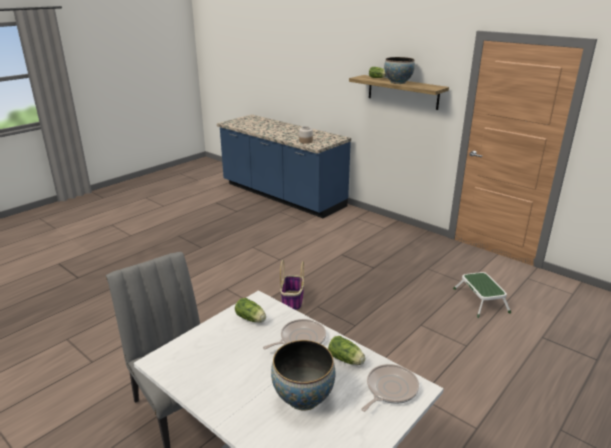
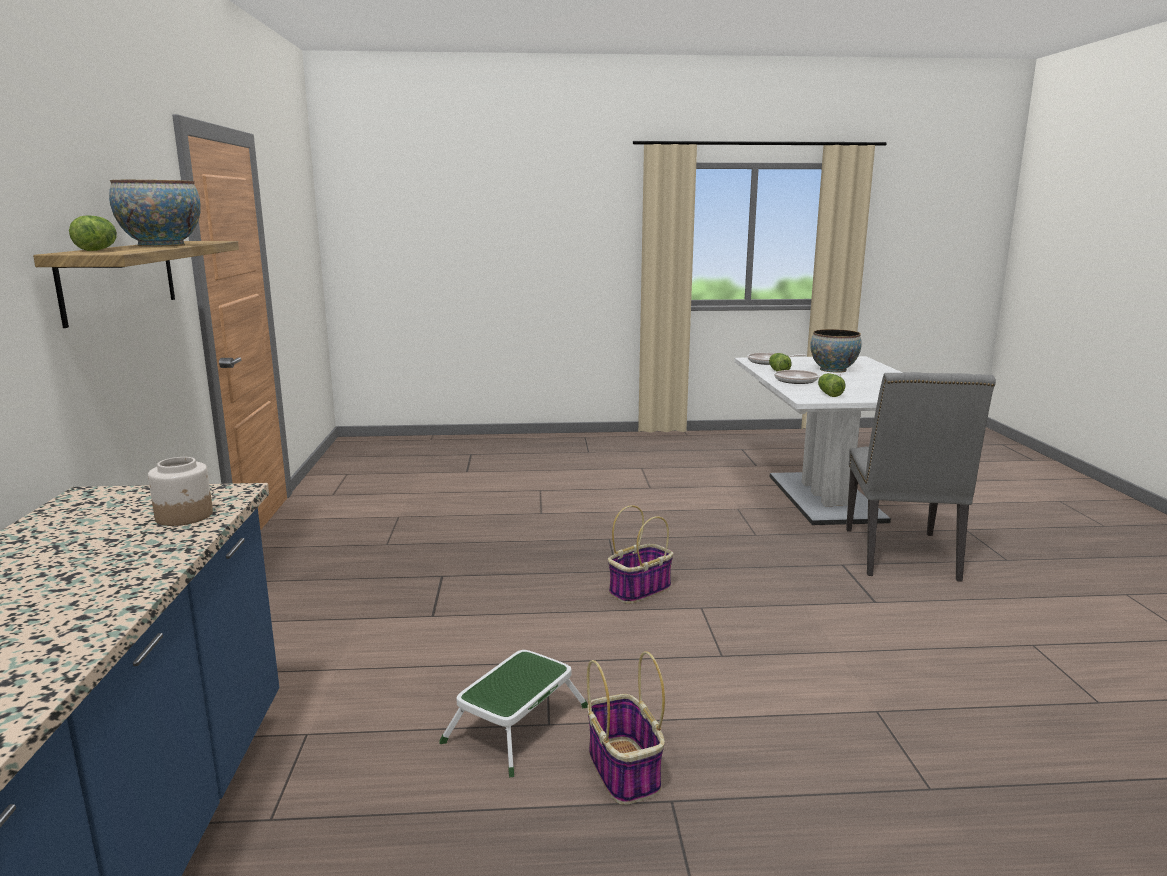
camera: 135 degrees left, 10 degrees down
green step ladder [453,272,511,318] -> green step ladder moved to [439,650,588,777]
none -> basket [587,651,665,805]

